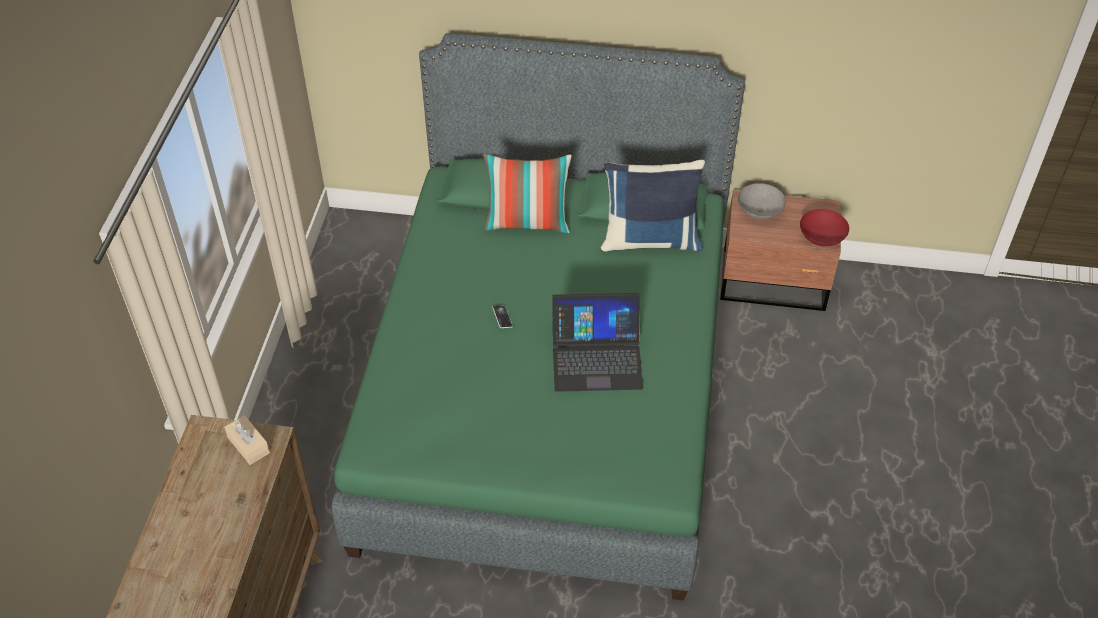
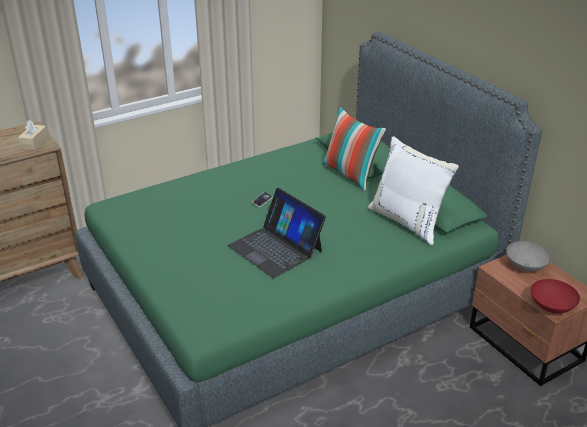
camera: 50 degrees right, 15 degrees down
blue pillow [600,160,705,252] -> white pillow [368,137,459,245]

